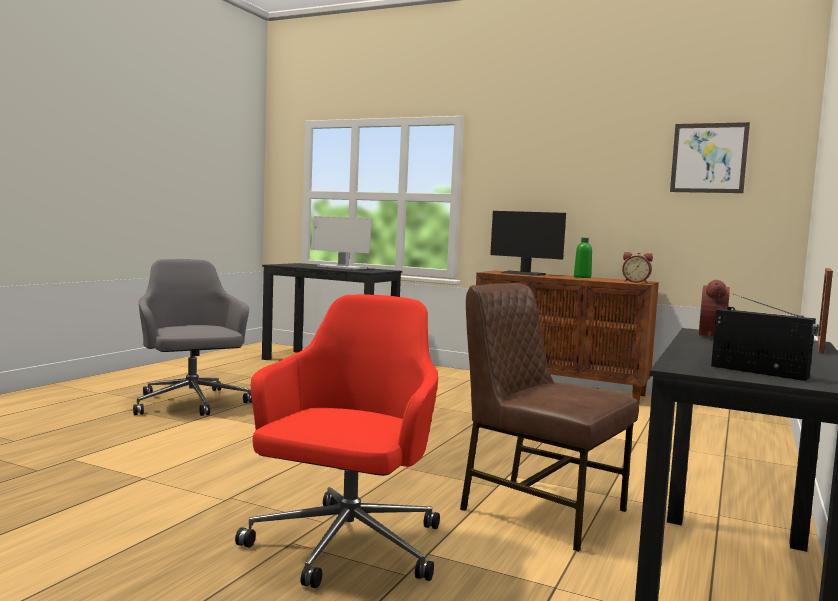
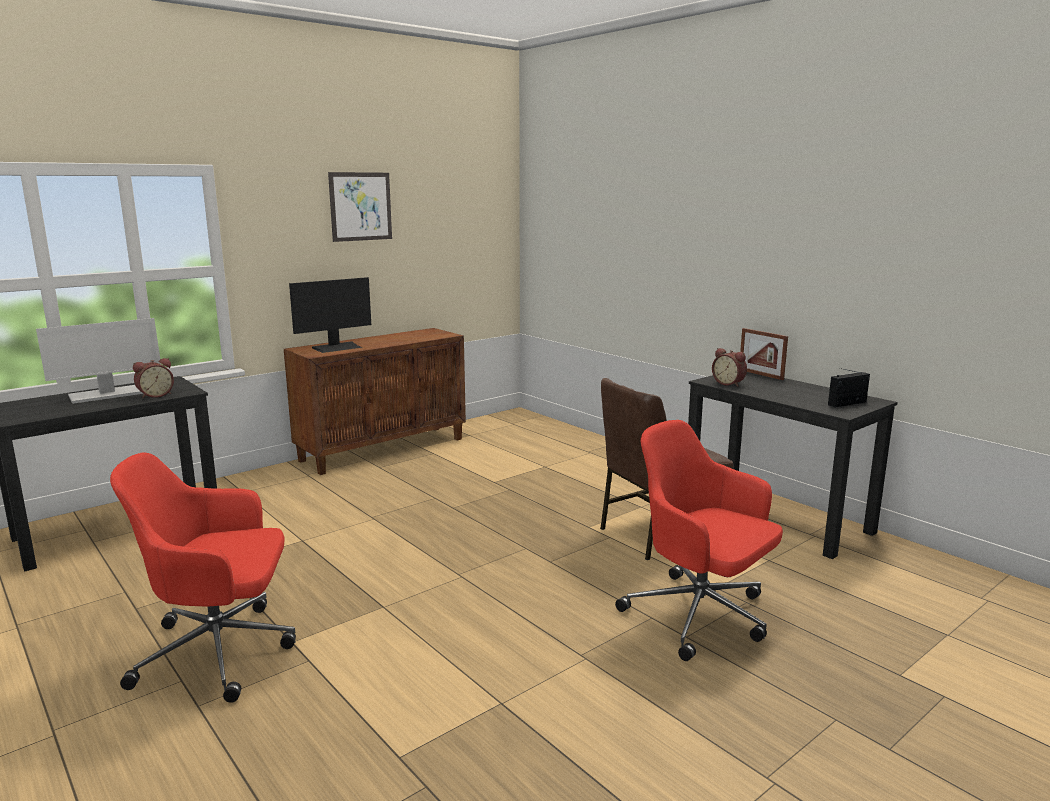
camera: 65 degrees left, 10 degrees up
grey office chair [133,259,252,416] -> red office chair [110,452,296,703]
green bottle [574,238,592,278] -> none
alarm clock [622,252,653,283] -> alarm clock moved to [133,358,174,399]
picture [670,122,750,193] -> picture moved to [328,172,392,242]

